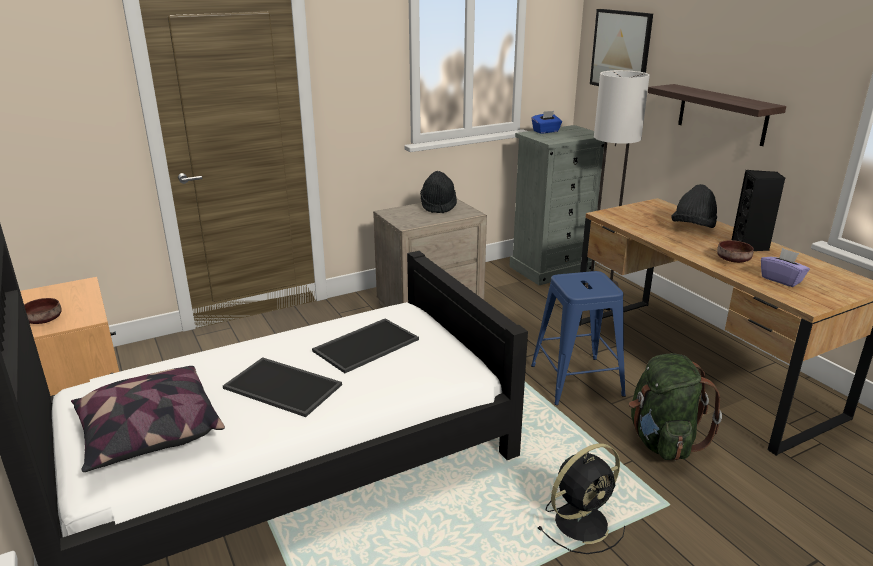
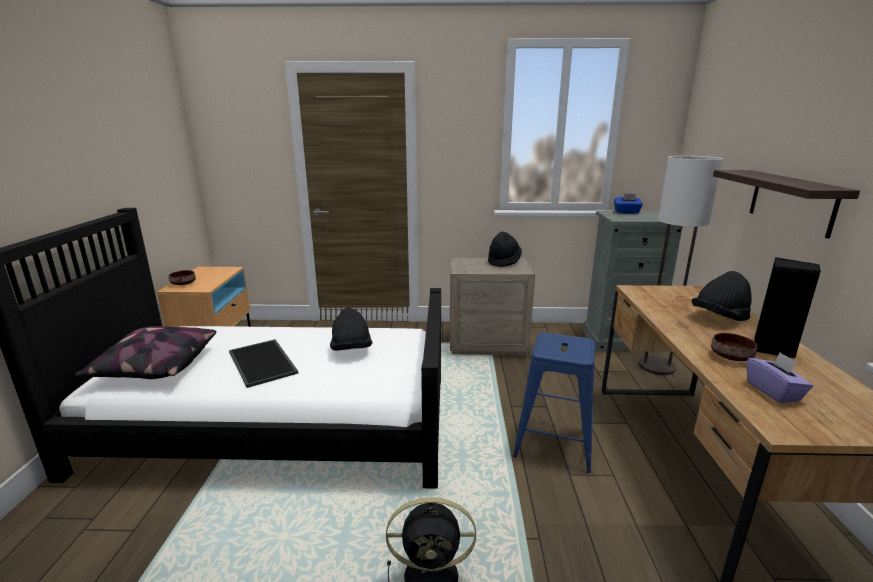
camera: 30 degrees right, 5 degrees down
tray [312,318,419,373] -> black hat [330,308,373,351]
picture [590,9,653,86] -> none
green backpack [629,353,722,460] -> none

